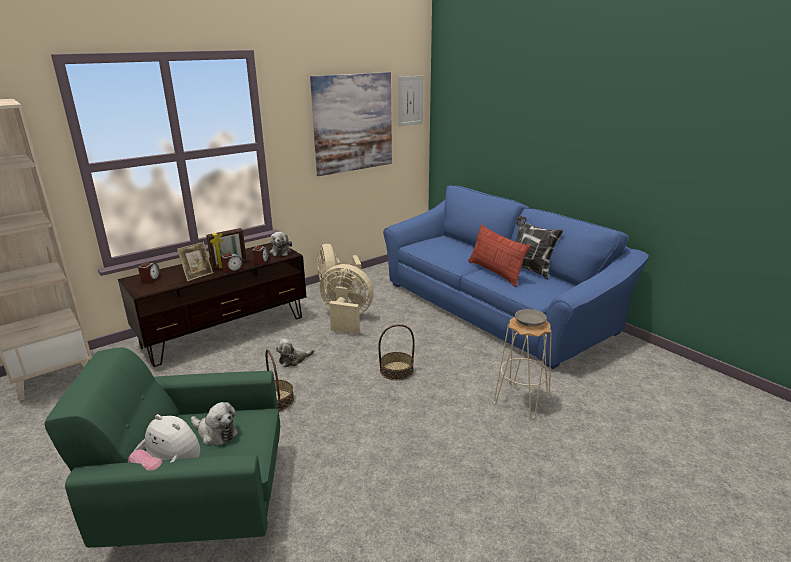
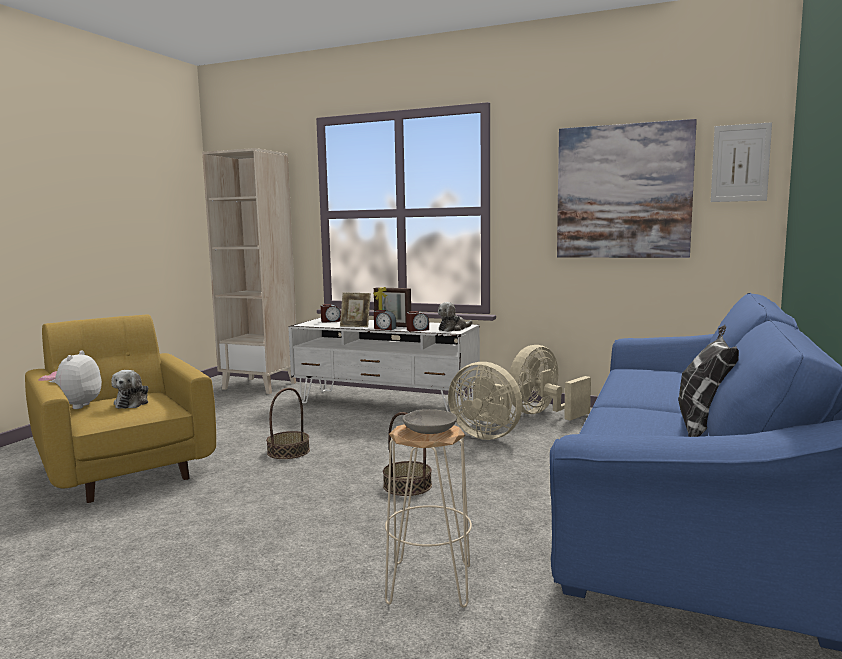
camera: 60 degrees right, 15 degrees down
green armchair [44,347,280,548] -> yellow armchair [25,314,216,503]
brown tv stand [118,243,306,367] -> white tv stand [288,318,480,412]
plush toy [276,339,314,367] -> none
beige fan [320,264,373,334] -> beige fan turned 135 degrees clockwise [448,362,523,440]
pillow [468,225,531,287] -> none

